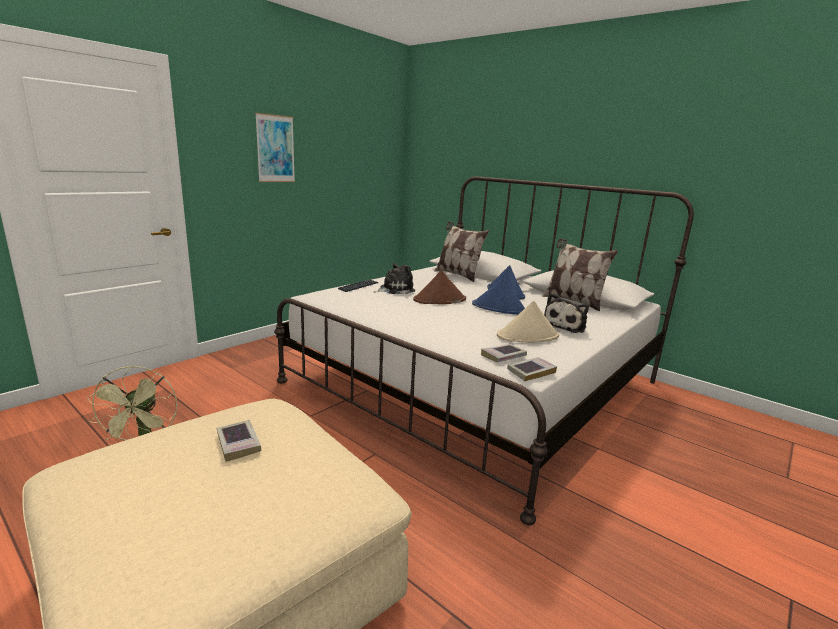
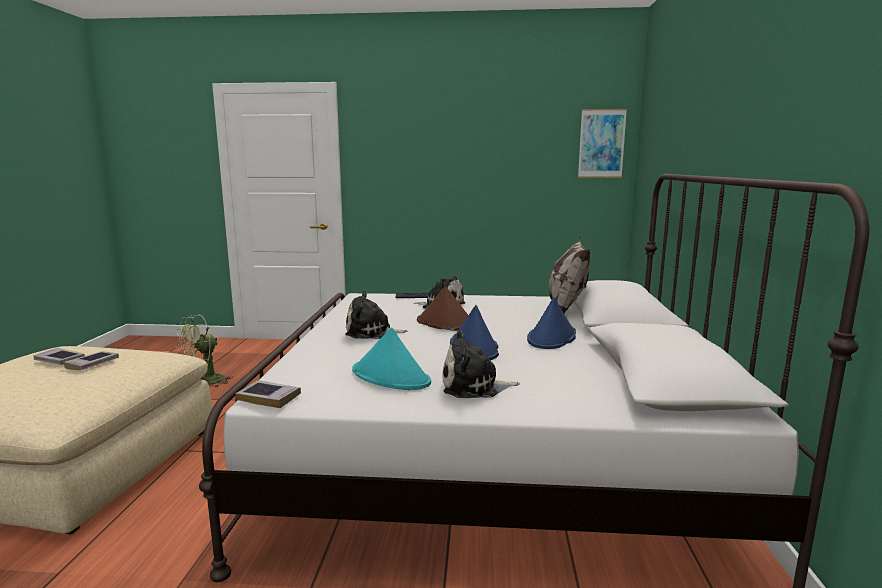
camera: 55 degrees right, 5 degrees down
picture [255,113,295,182] -> picture moved to [578,109,627,178]
book [481,344,527,363] -> book moved to [34,348,85,365]
beige hat [497,301,559,343] -> turquoise hat [352,327,431,390]
pillow [543,238,618,311] -> none
none -> plush toy [345,291,407,339]

